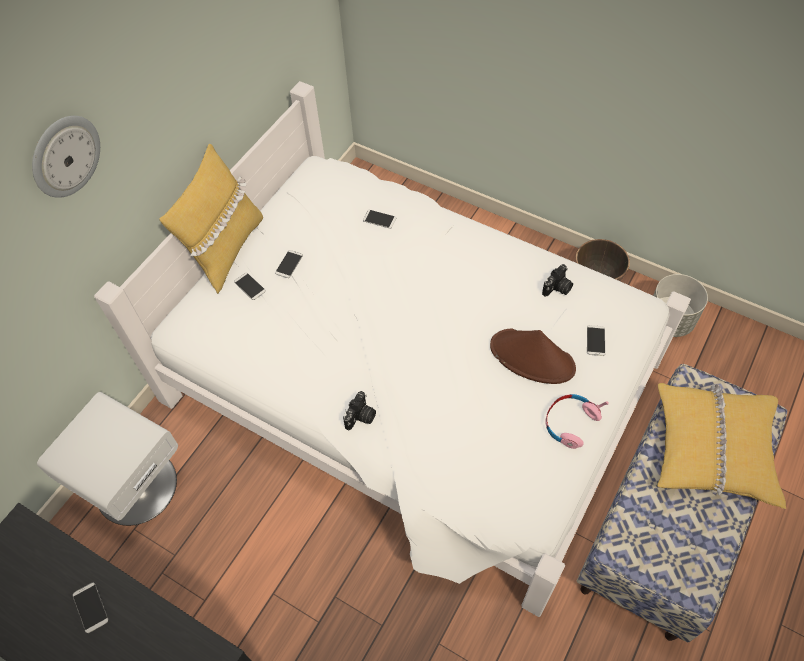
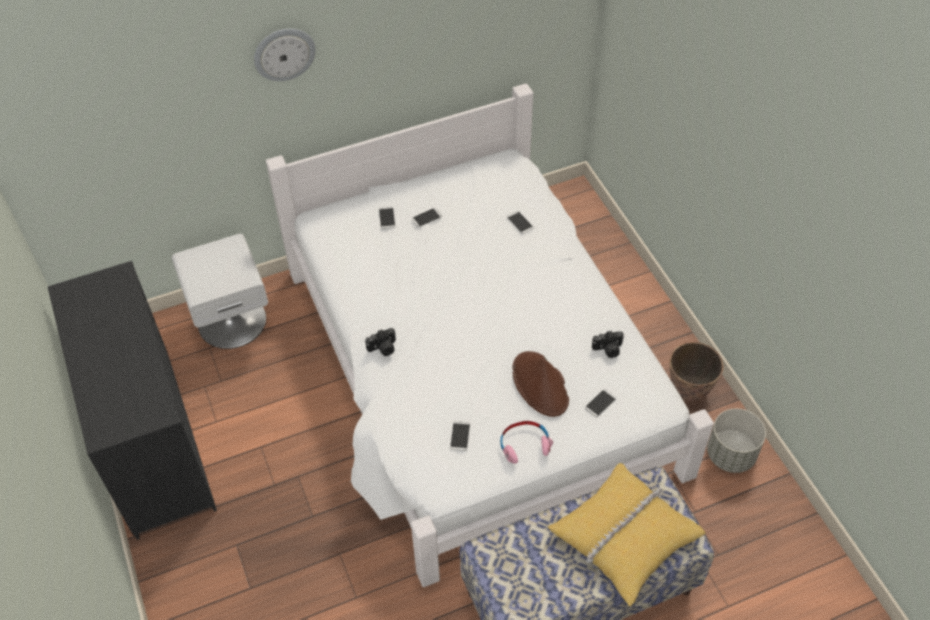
camera: 35 degrees right, 5 degrees down
phone [73,583,108,633] -> phone moved to [450,421,470,451]
yellow pillow [159,143,263,294] -> none

